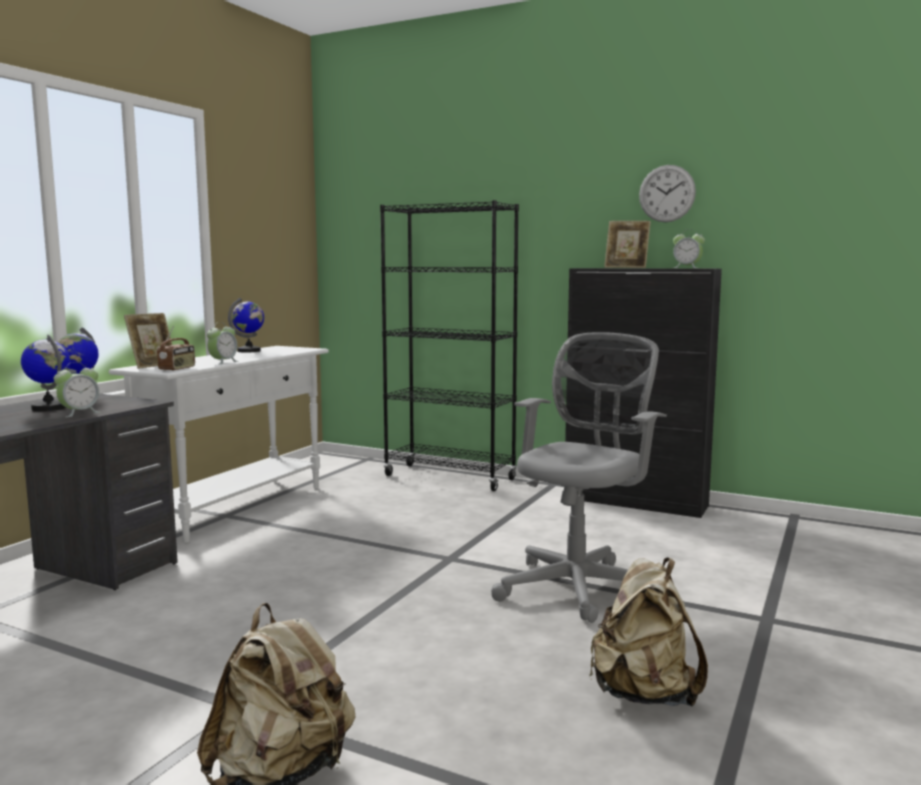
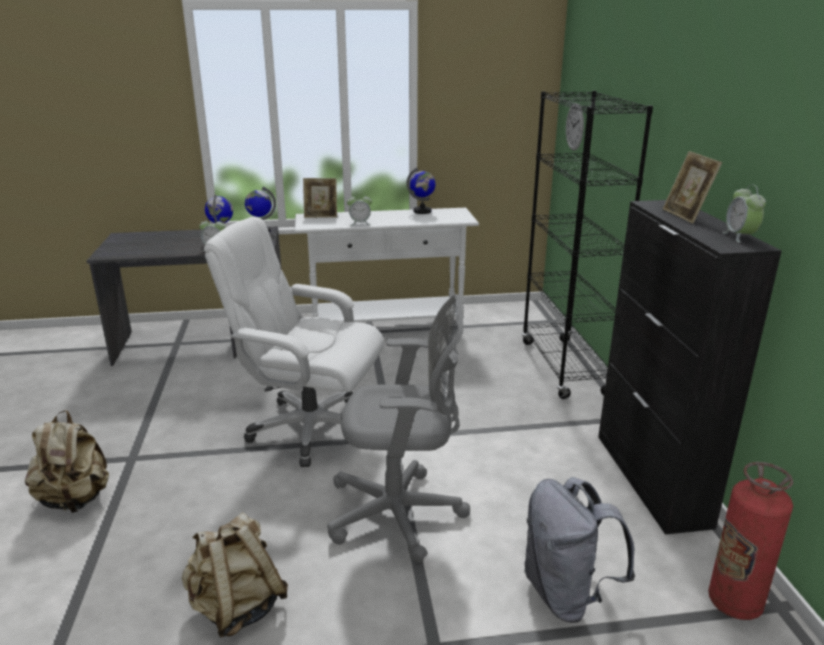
camera: 55 degrees right, 15 degrees up
radio [157,326,195,371] -> none
wall clock [639,165,696,222] -> wall clock moved to [566,103,584,151]
none -> white office chair [204,216,384,467]
none -> grey backpack [524,477,635,623]
none -> fire extinguisher [708,462,793,620]

